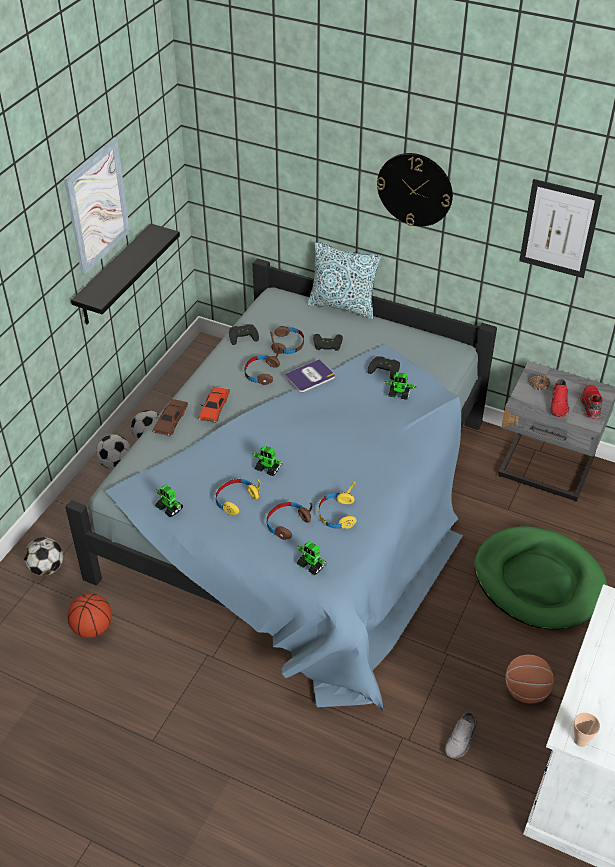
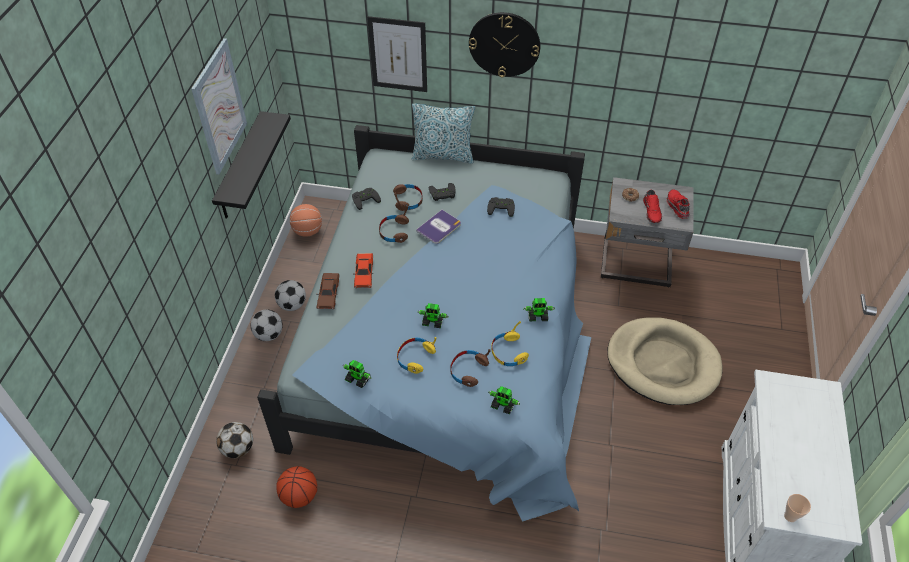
camera: 15 degrees left, 5 degrees up
toy robot [384,372,416,400] -> toy robot moved to [524,298,554,321]
grey shoe [445,712,478,759] -> none
green dog bed [474,526,607,630] -> beige dog bed [607,317,722,405]
basketball [506,655,553,704] -> basketball moved to [290,204,322,237]
picture [519,179,602,278] -> picture moved to [367,16,427,92]

